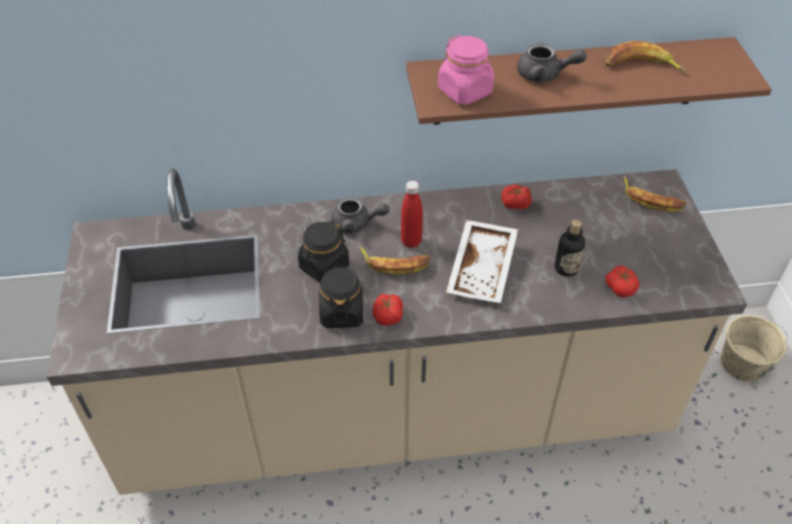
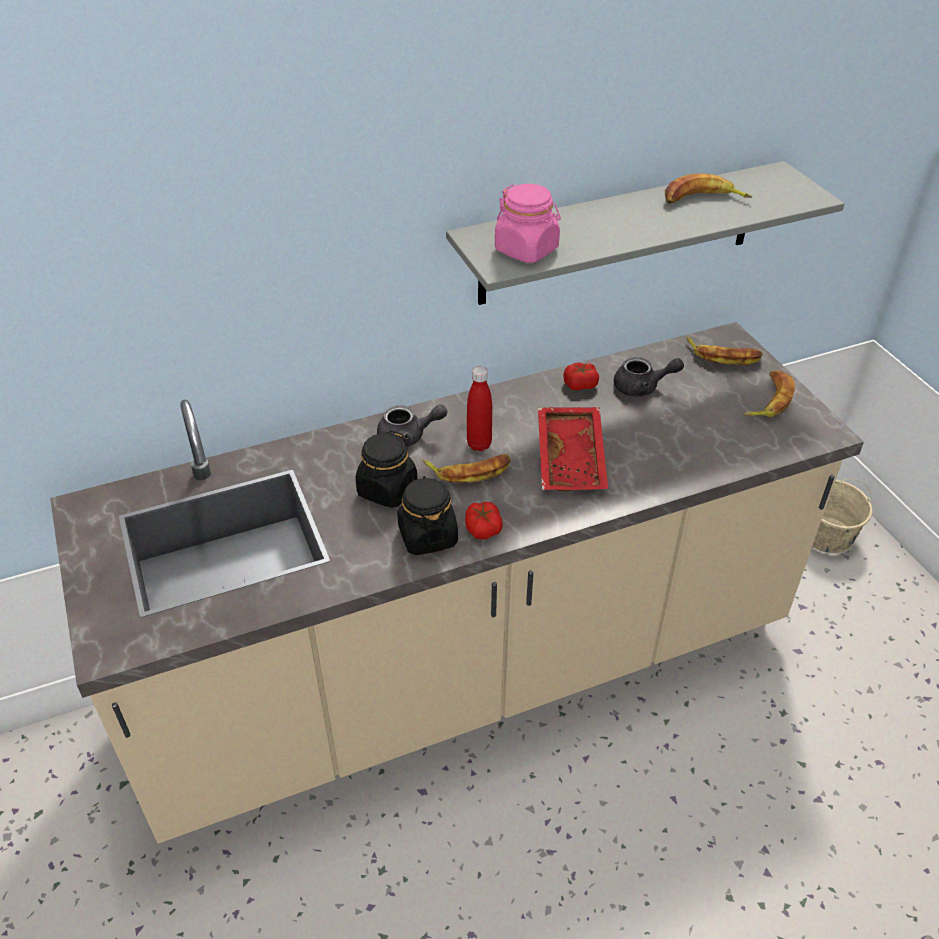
camera: 15 degrees left, 5 degrees down
brown shelf [406,37,772,125] -> grey shelf [446,161,845,305]
white tray [446,220,518,303] -> red tray [538,407,608,491]
grey teapot [517,43,587,82] -> grey teapot moved to [614,357,684,397]
bottle [554,220,585,277] -> none
tomato [606,266,639,297] -> none
none -> banana [744,371,795,417]

